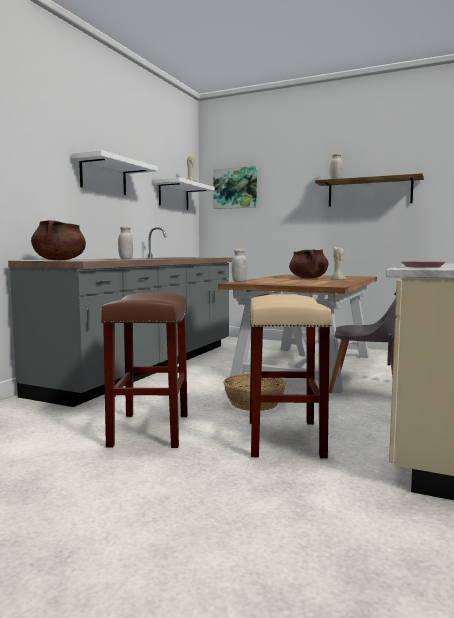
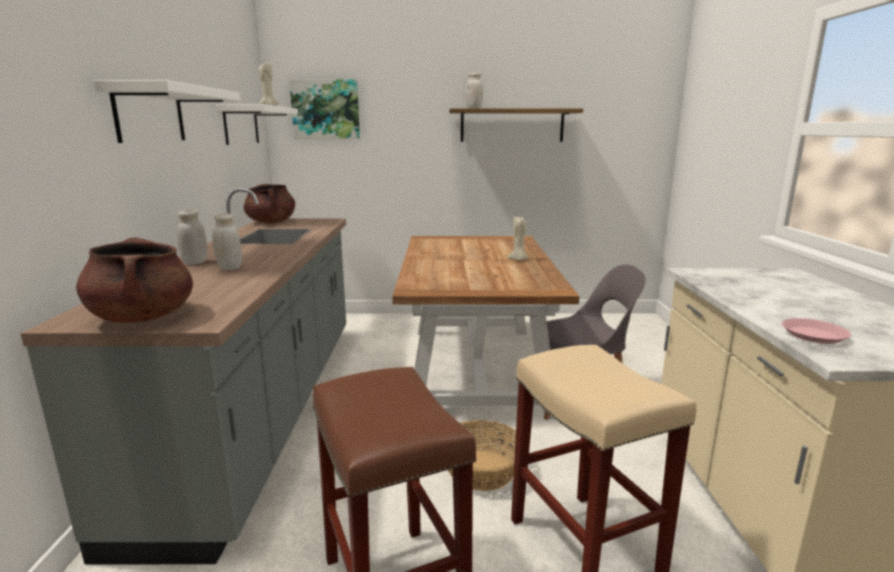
camera: 25 degrees left, 10 degrees up
white jar [231,249,247,282] -> white jar moved to [177,210,207,265]
brown cooking pot [289,249,329,279] -> brown cooking pot moved to [244,184,295,223]

